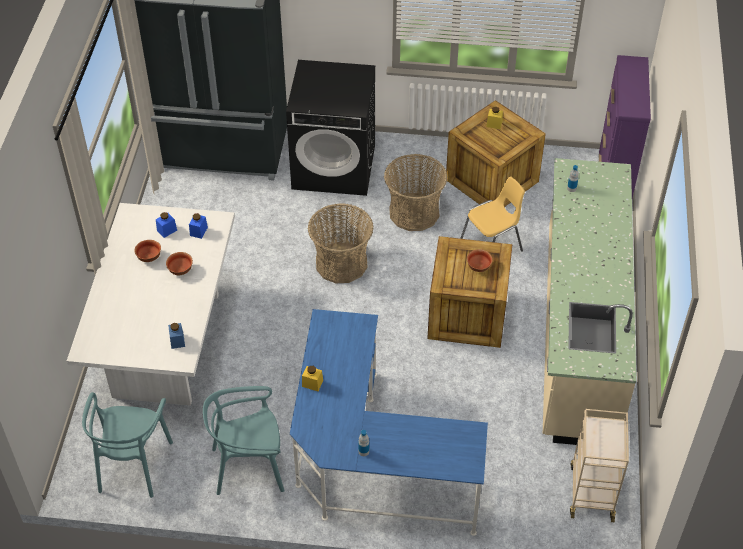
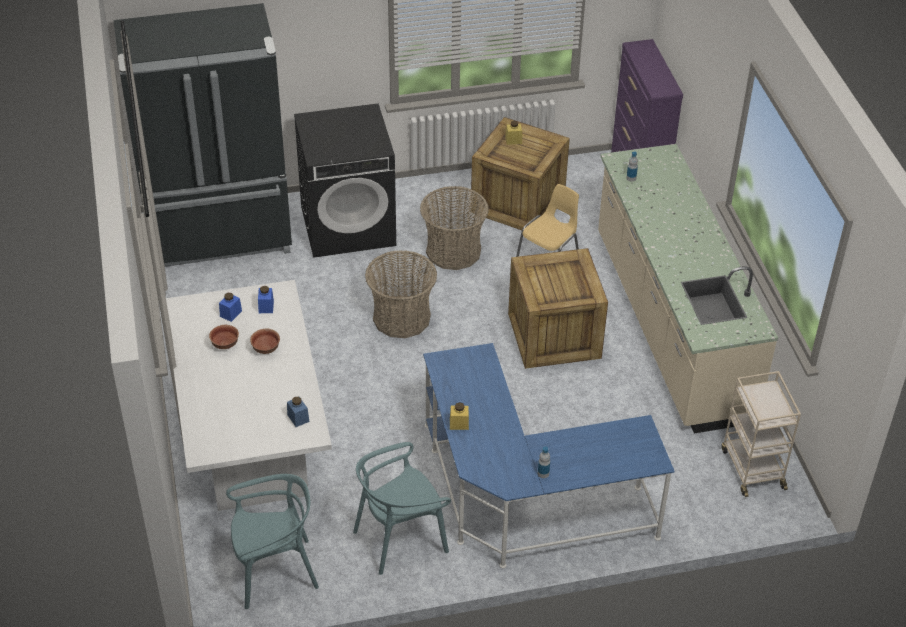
camera: 20 degrees left, 5 degrees down
turquoise chair [82,392,173,498] -> turquoise chair turned 90 degrees counterclockwise [226,474,319,609]
bowl [467,249,493,272] -> none

